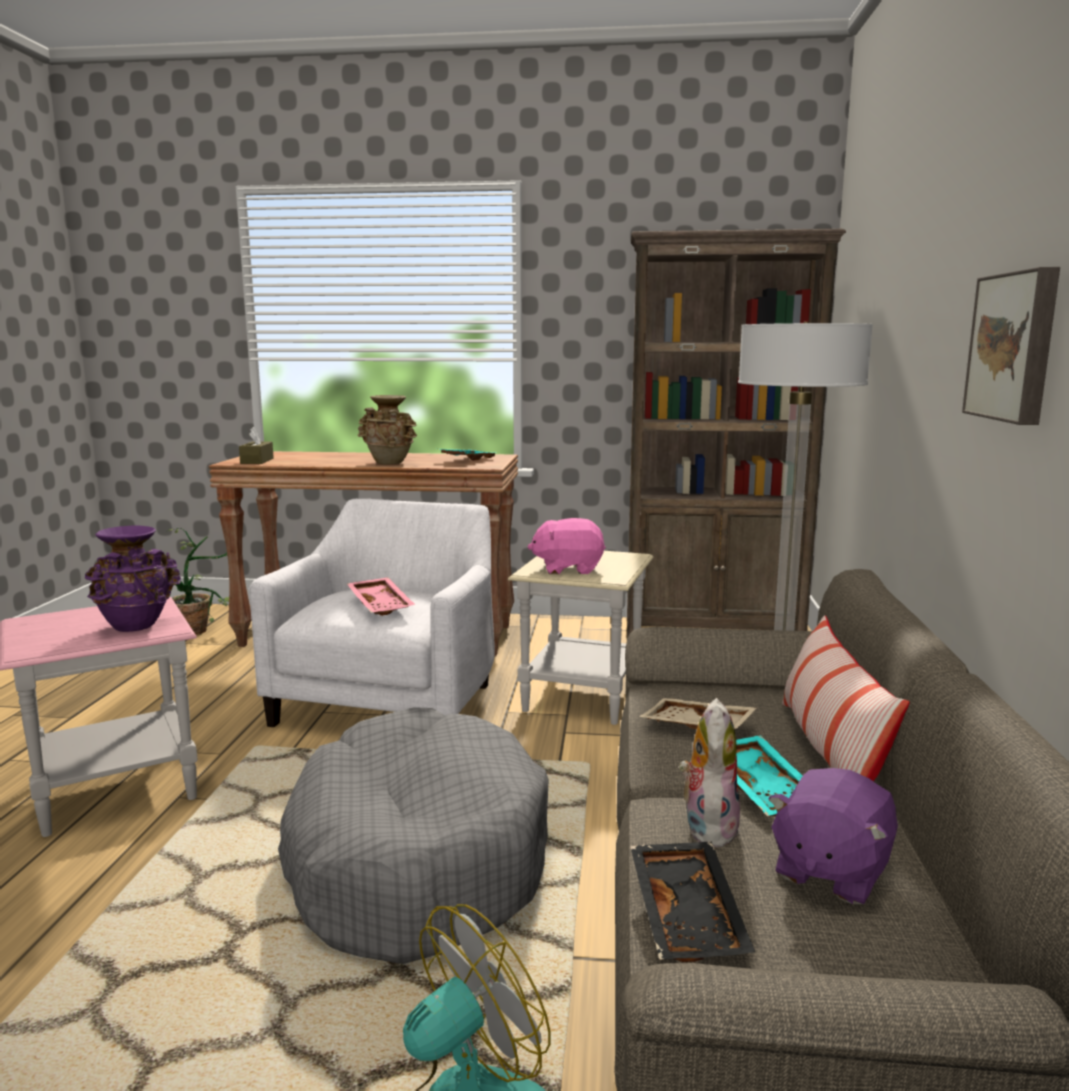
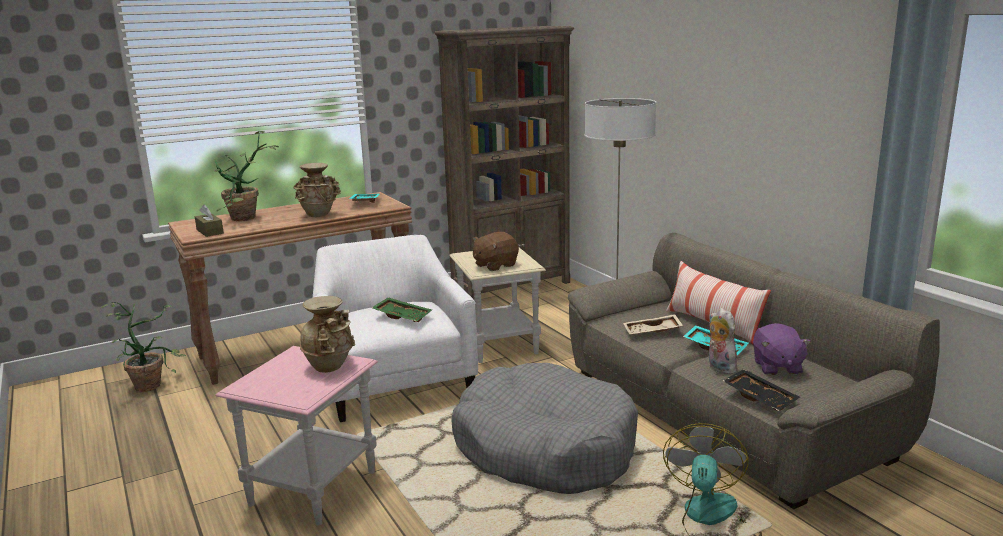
camera: 35 degrees left, 5 degrees up
purple vase [85,525,181,632] -> beige vase [300,296,355,373]
pink tray [347,577,415,616] -> green tray [372,297,432,322]
pink plush toy [528,518,606,574] -> brown plush toy [473,232,519,271]
picture [962,267,1060,425] -> none
none -> potted plant [214,131,279,221]

